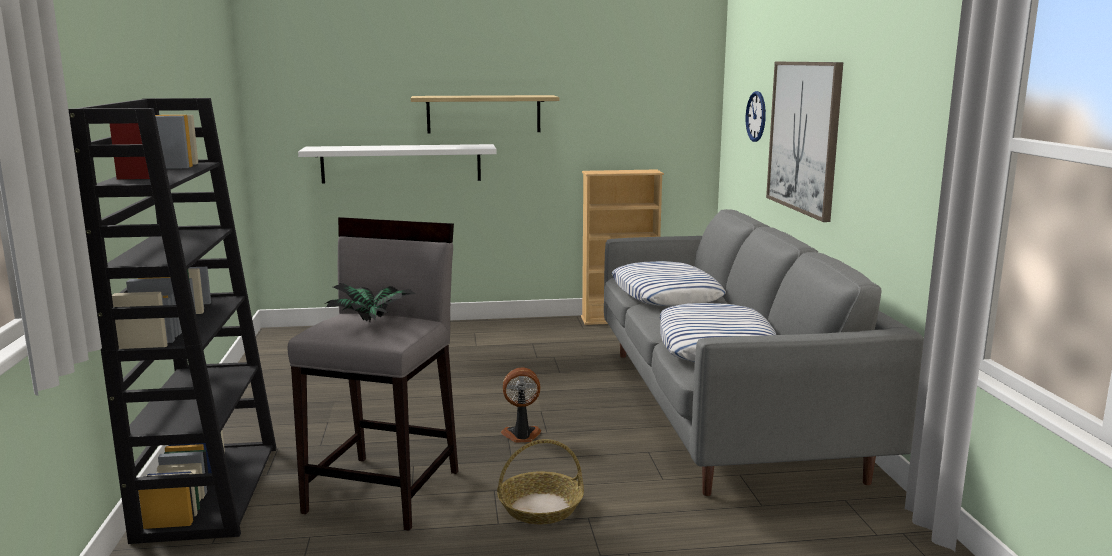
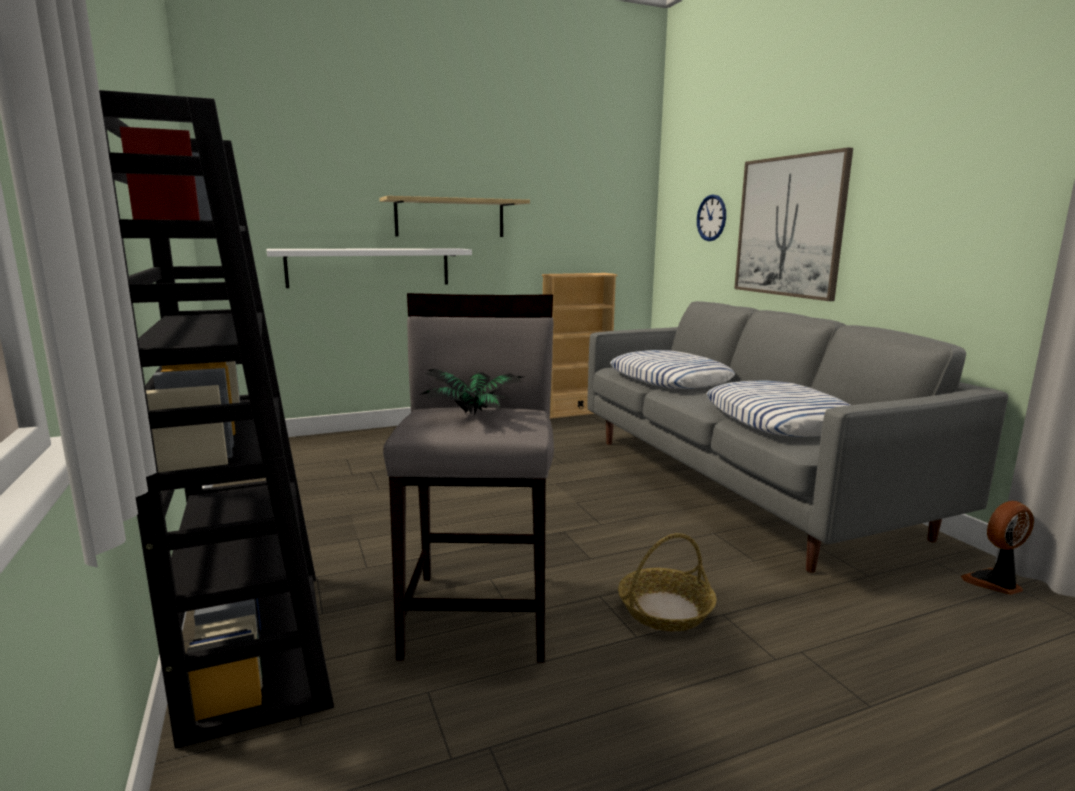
camera: 15 degrees left, 0 degrees up
fan [501,367,542,443] -> fan moved to [960,501,1034,595]

